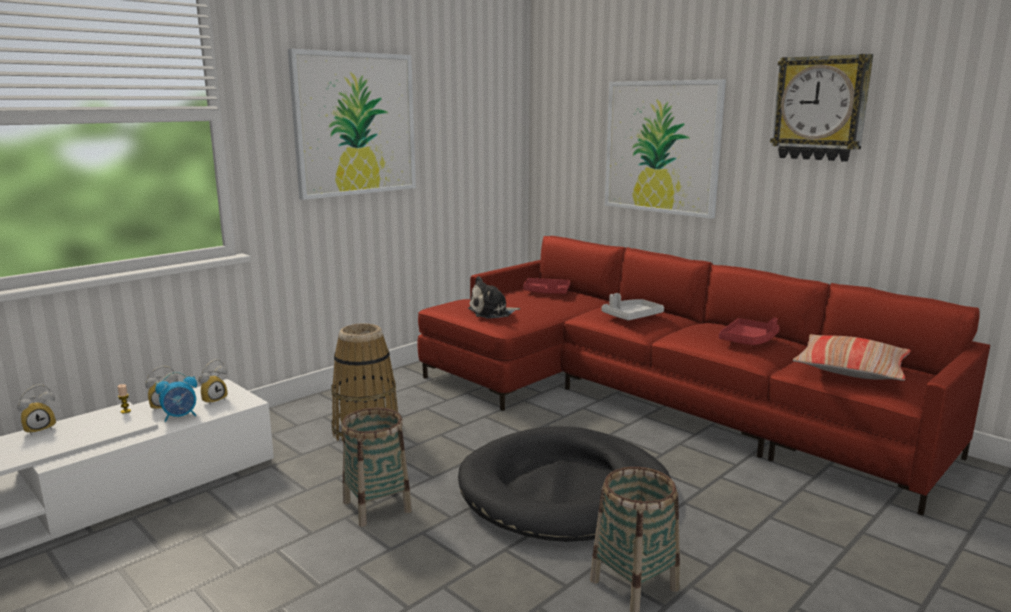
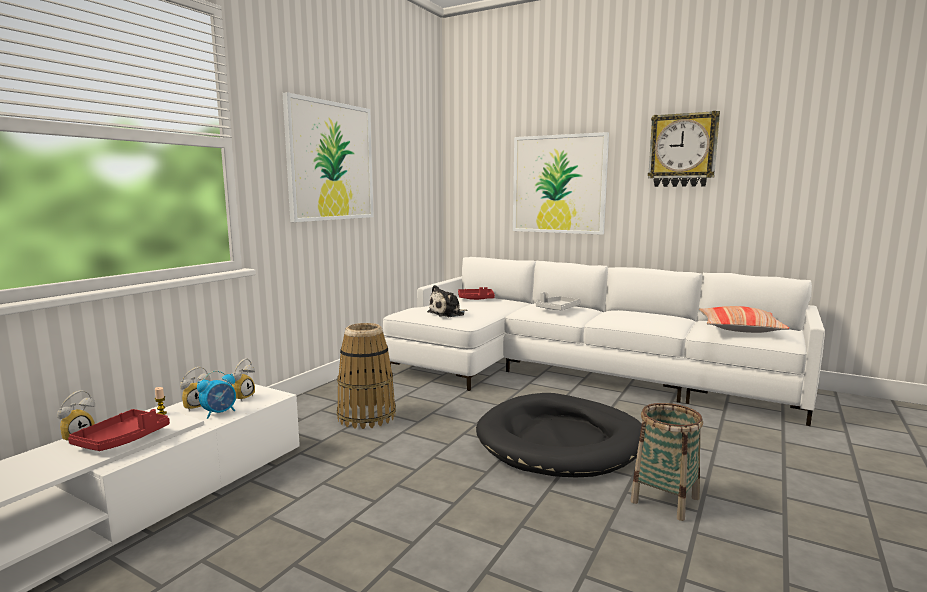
camera: 15 degrees left, 5 degrees down
basket [342,407,412,527] -> none
red sofa [418,236,990,516] -> white sofa [383,257,825,426]
red tray [719,318,780,345] -> red tray moved to [68,409,170,451]

